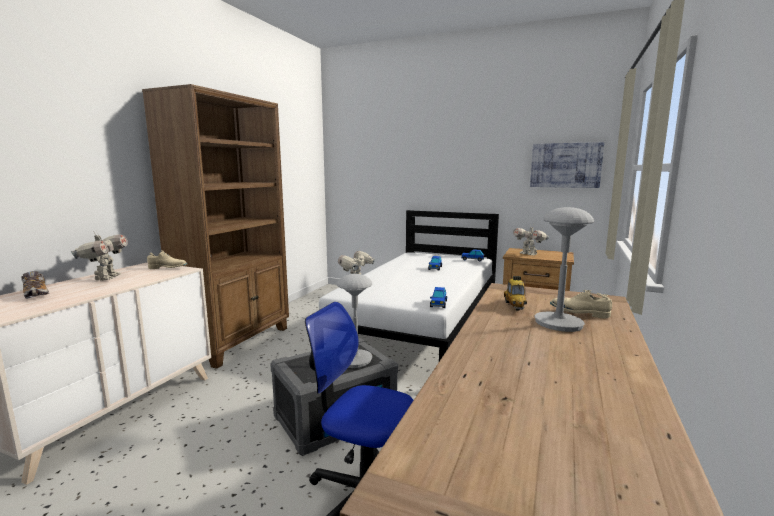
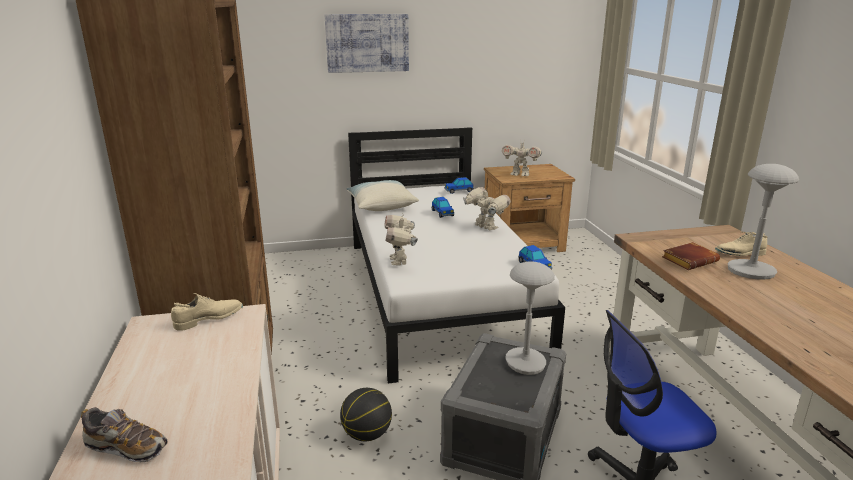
camera: 35 degrees left, 10 degrees up
toy robot [70,230,128,281] -> toy robot moved to [463,187,511,230]
toy car [504,276,527,311] -> brown book [662,242,720,270]
picture [530,142,604,188] -> picture moved to [325,14,409,73]
none -> basketball [340,388,392,441]
none -> pillow [346,180,419,211]

